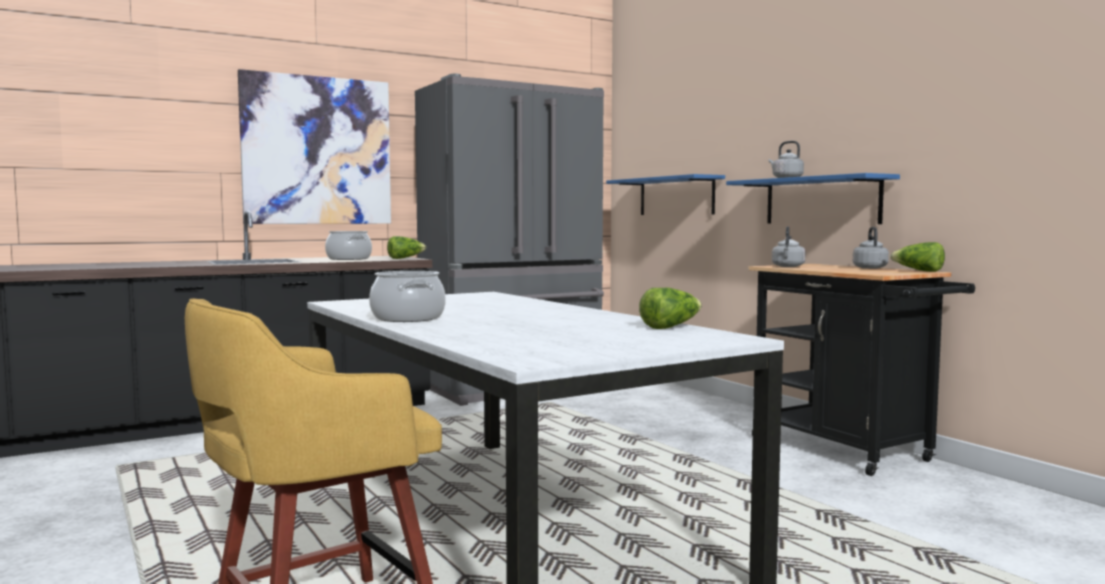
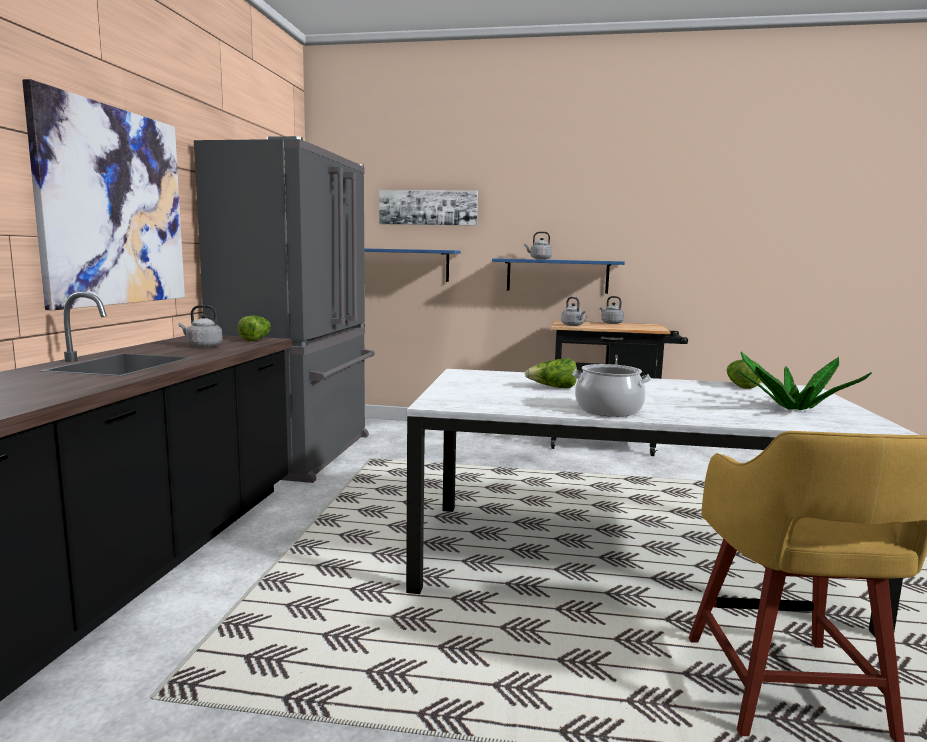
camera: 50 degrees left, 5 degrees up
cooking pot [325,231,372,260] -> grey kettle [179,305,222,348]
lettuce [890,242,945,272] -> lettuce moved to [525,359,577,388]
none -> picture [379,190,478,226]
none -> potted plant [739,351,872,410]

